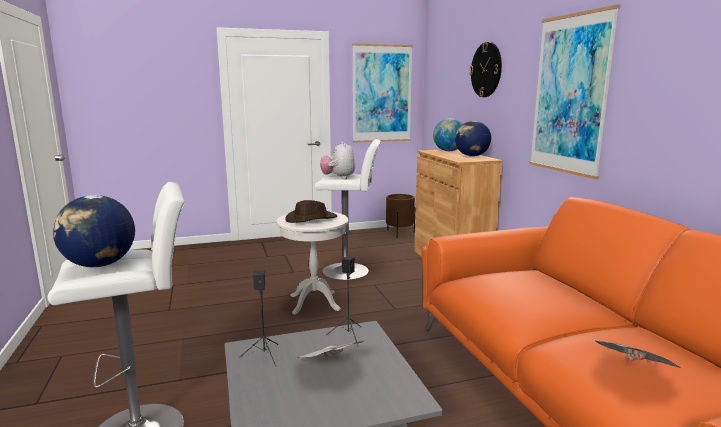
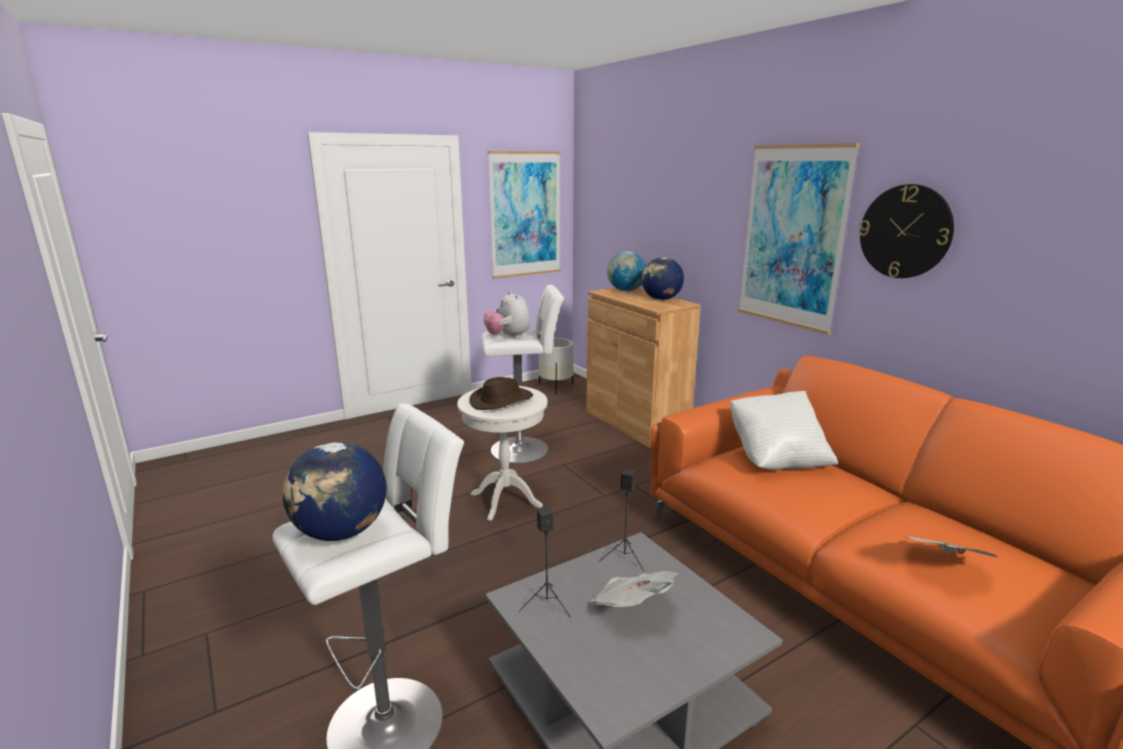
camera: 15 degrees left, 5 degrees up
brown planter [386,194,415,236] -> white planter [539,338,574,395]
wall clock [469,42,502,97] -> wall clock moved to [859,184,954,278]
none -> white pillow [730,391,838,470]

